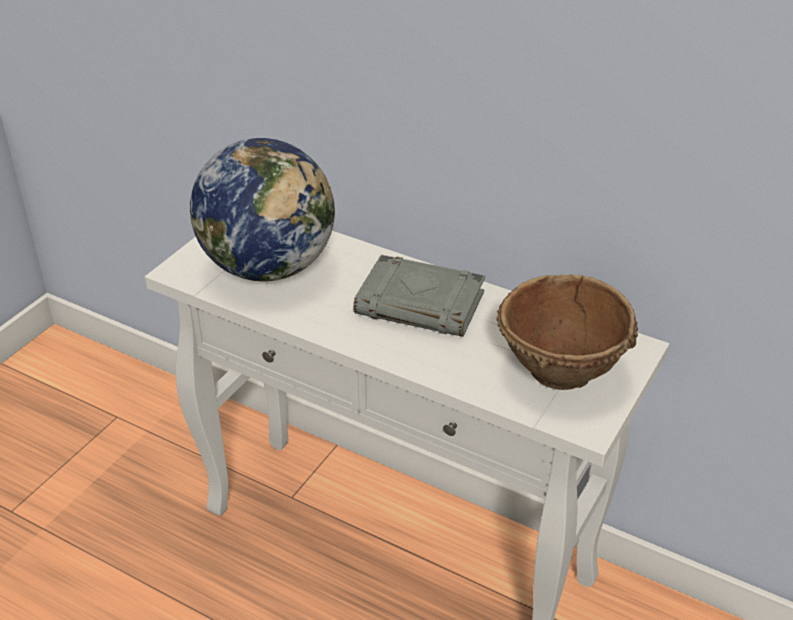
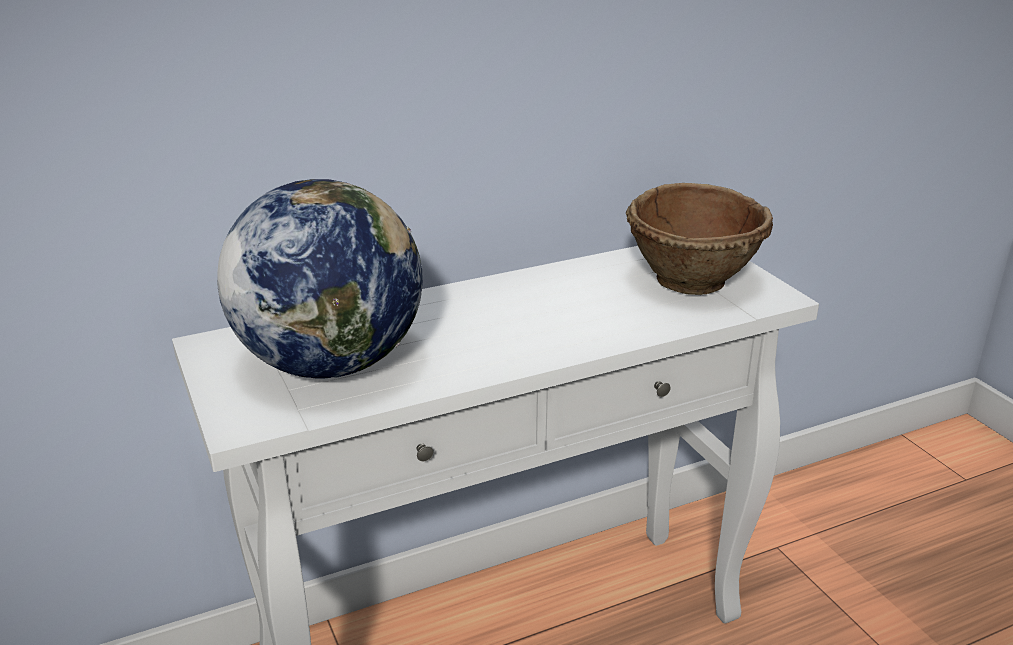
camera: 55 degrees left, 10 degrees down
grey book [353,255,485,337] -> none

